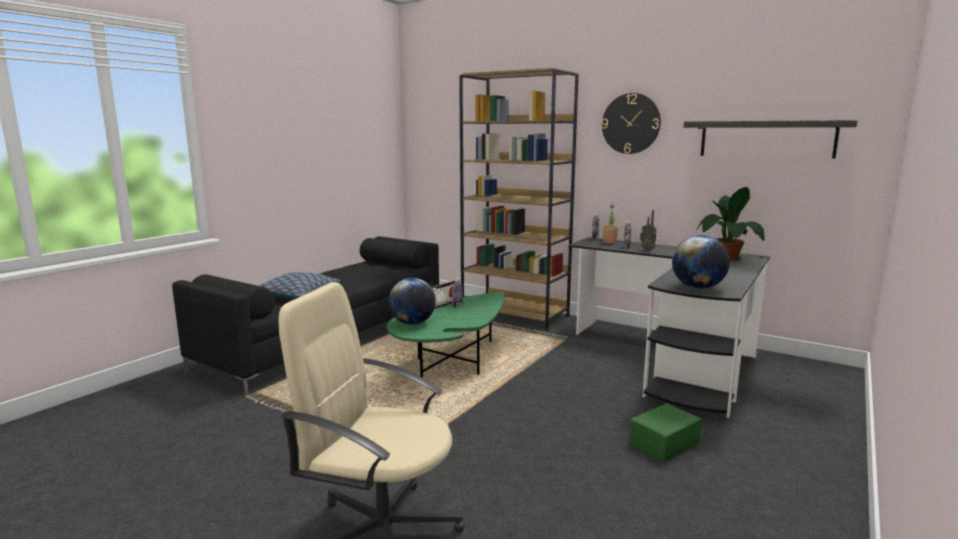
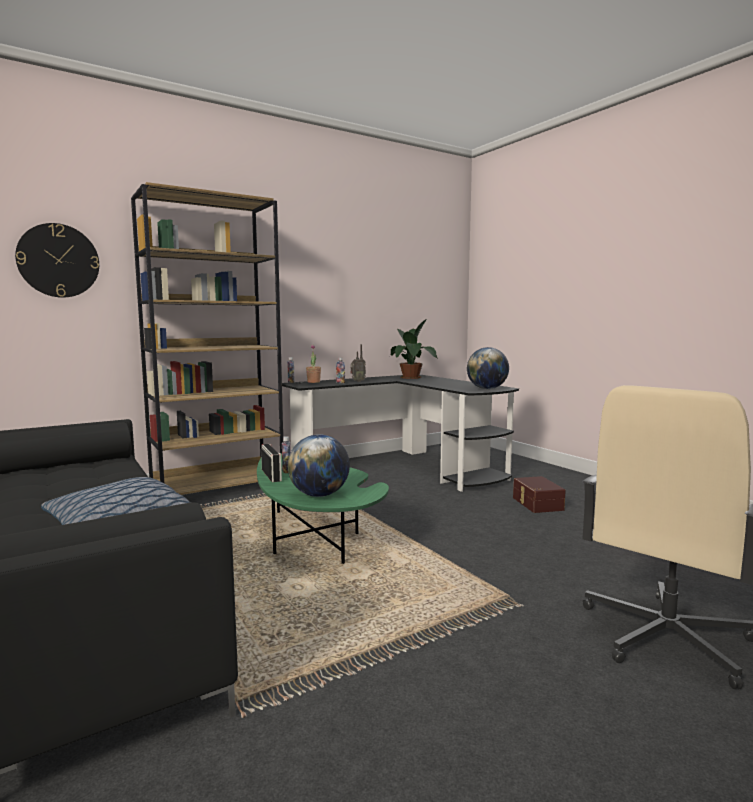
camera: 65 degrees left, 5 degrees down
wall clock [602,93,661,154] -> wall clock moved to [15,223,99,298]
green storage box [629,403,702,462] -> brown storage box [513,476,566,513]
shelf [684,120,858,159] -> none

